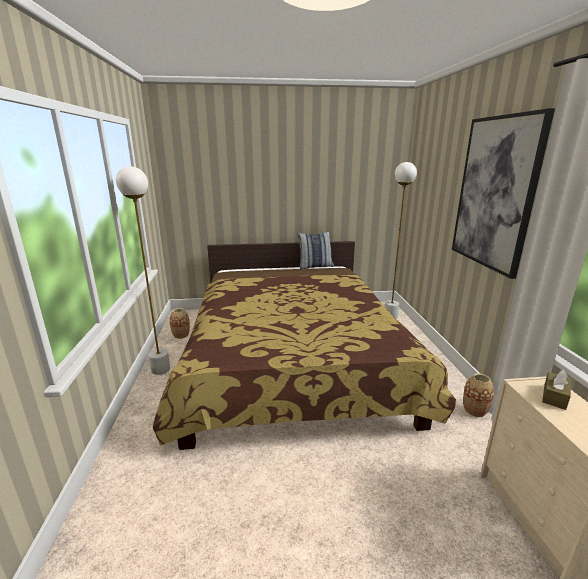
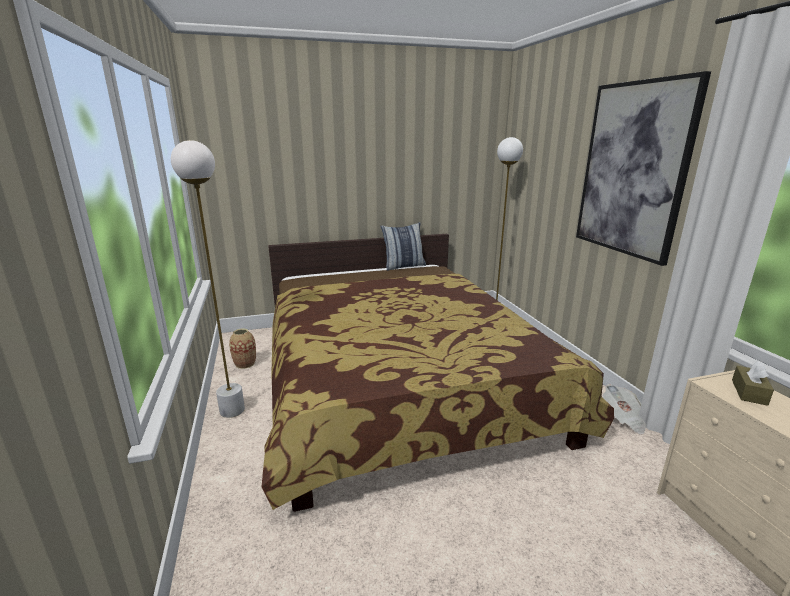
camera: 10 degrees left, 0 degrees up
vase [463,373,494,417] -> newspaper [602,384,646,435]

